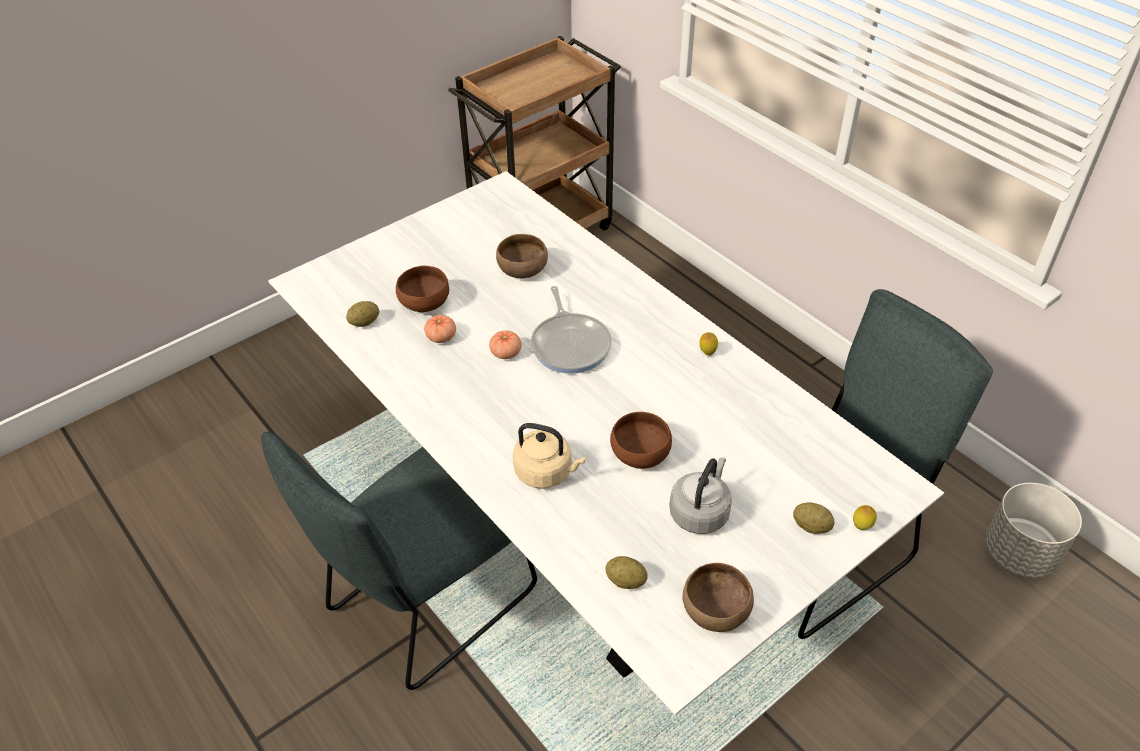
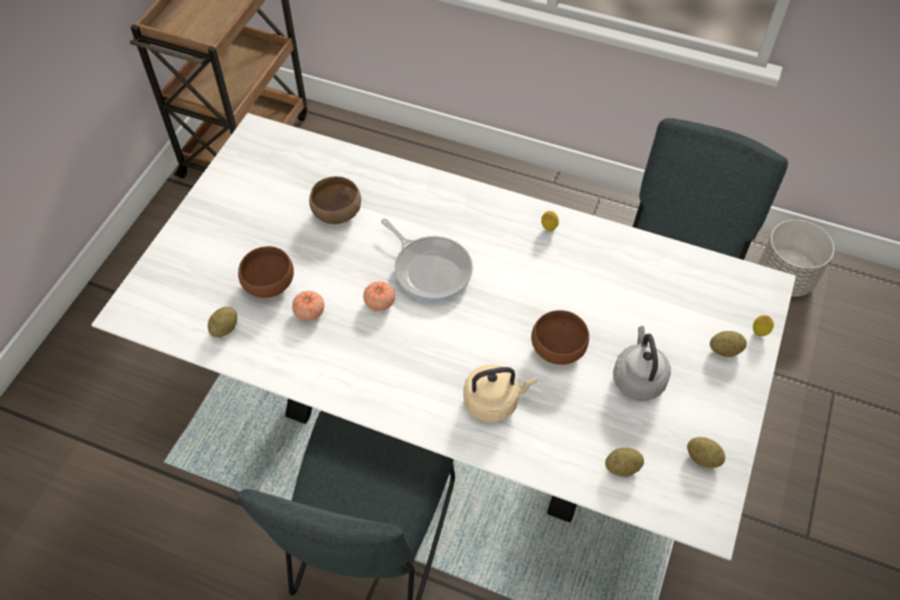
camera: 30 degrees left, 10 degrees up
brown bowl [682,563,754,632] -> potato [687,437,725,468]

